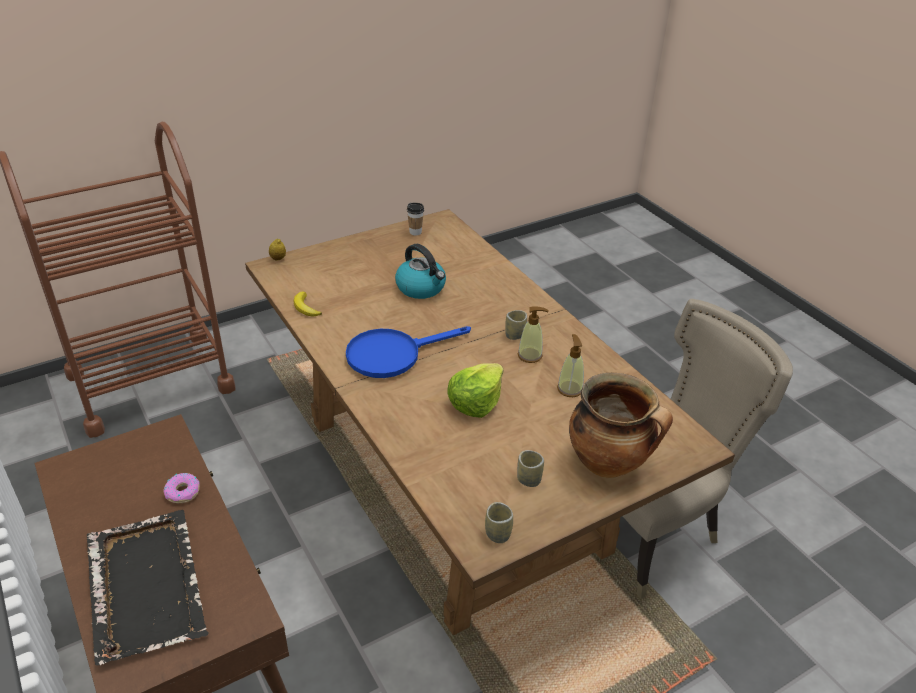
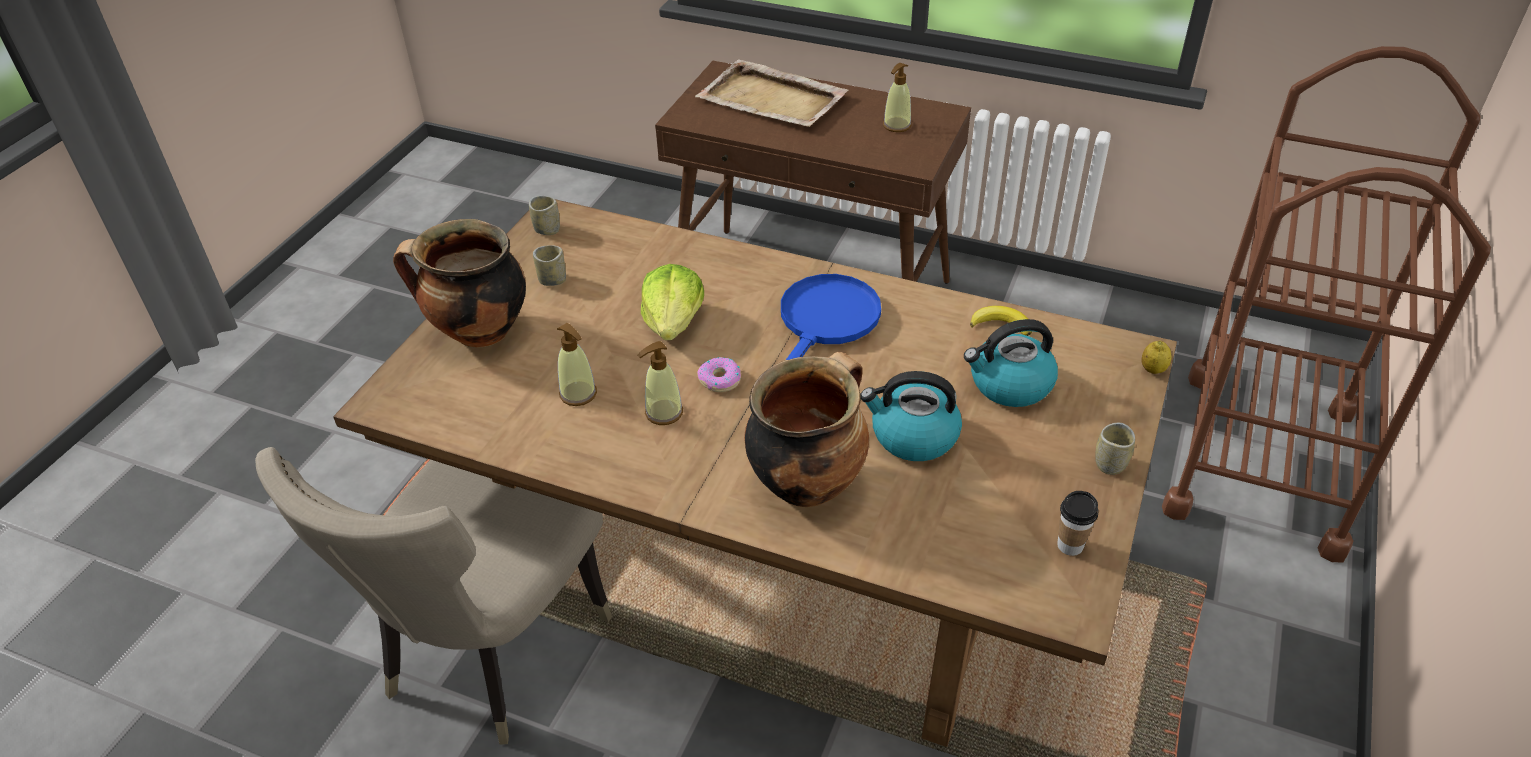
camera: 145 degrees right, 5 degrees up
black tray [86,510,209,666] -> beige tray [695,60,848,127]
donut [163,473,200,503] -> donut moved to [697,357,741,392]
cup [505,310,527,340] -> cup moved to [1095,423,1135,475]
none -> cooking pot [744,352,869,507]
none -> soap dispenser [883,63,912,132]
none -> kettle [964,319,1058,407]

